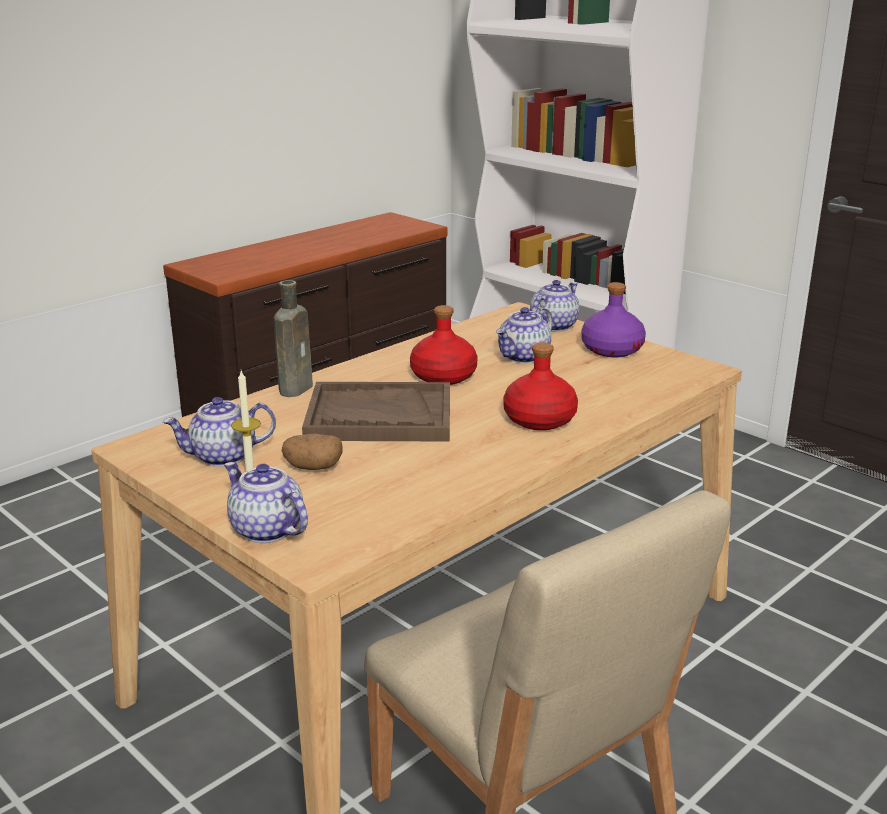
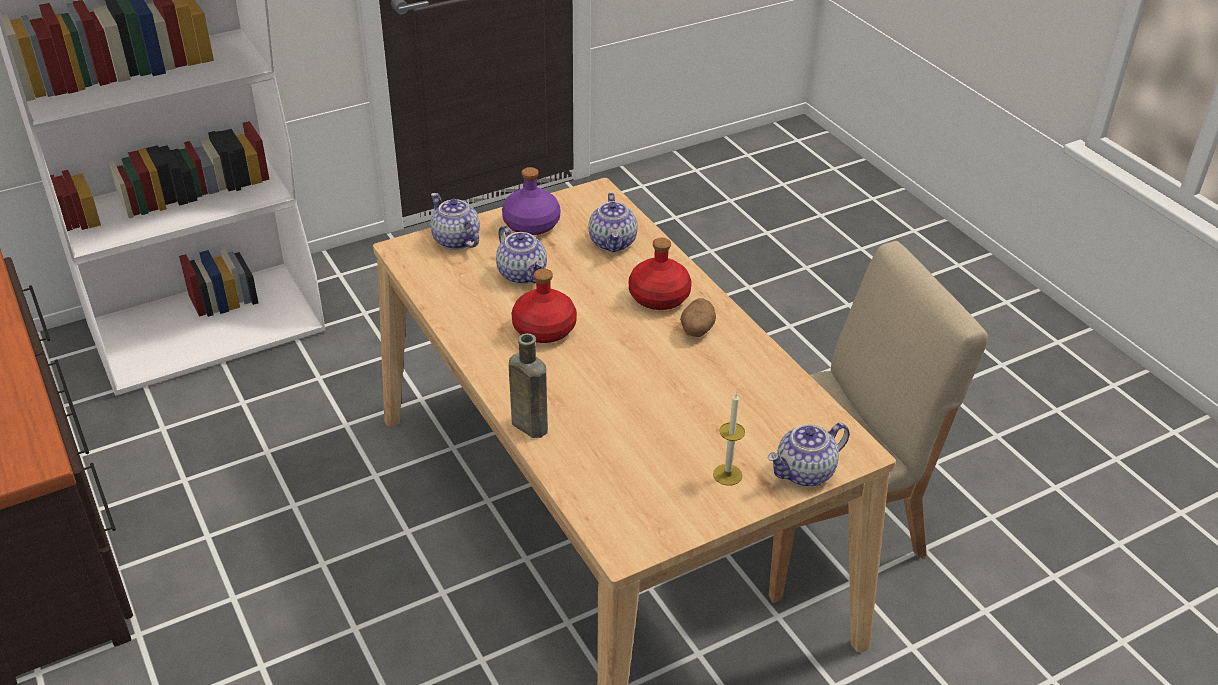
camera: 75 degrees left, 15 degrees up
teapot [163,397,276,467] -> teapot moved to [589,193,638,252]
potato [282,434,343,470] -> potato moved to [680,298,716,337]
brown tray [302,382,450,441] -> none

